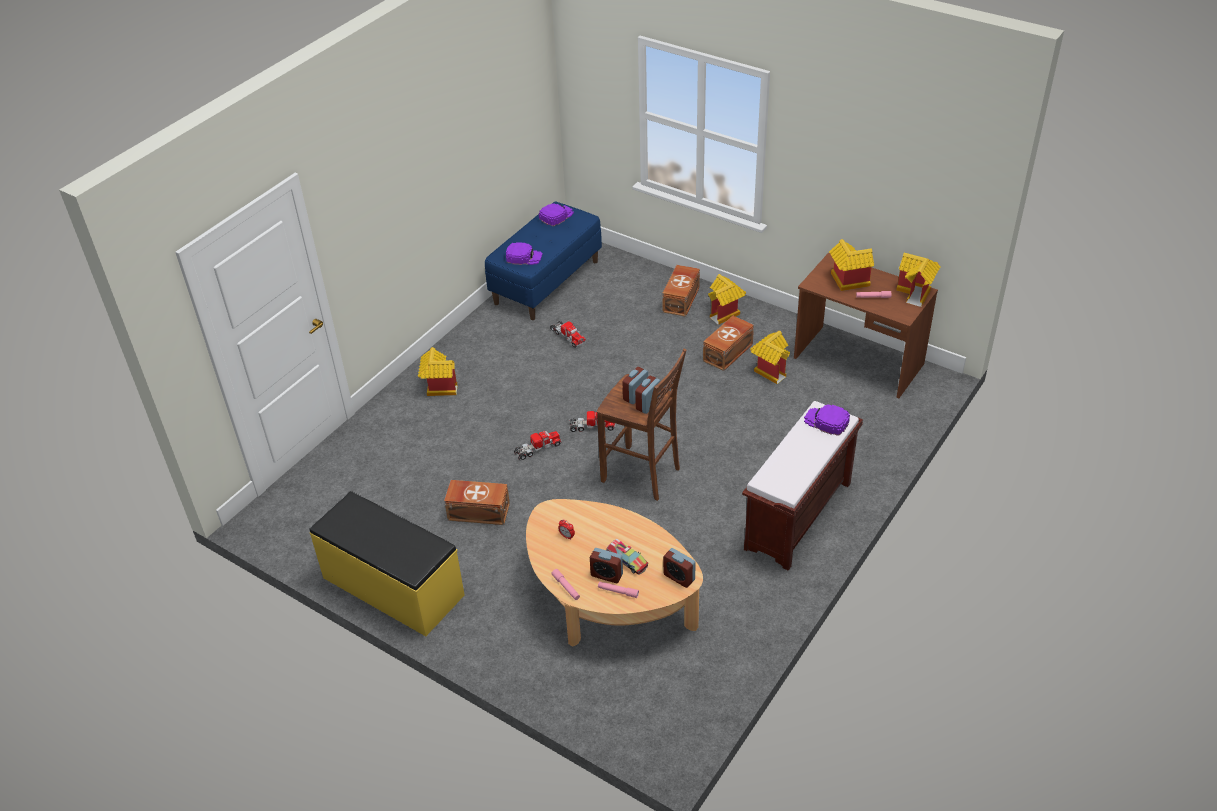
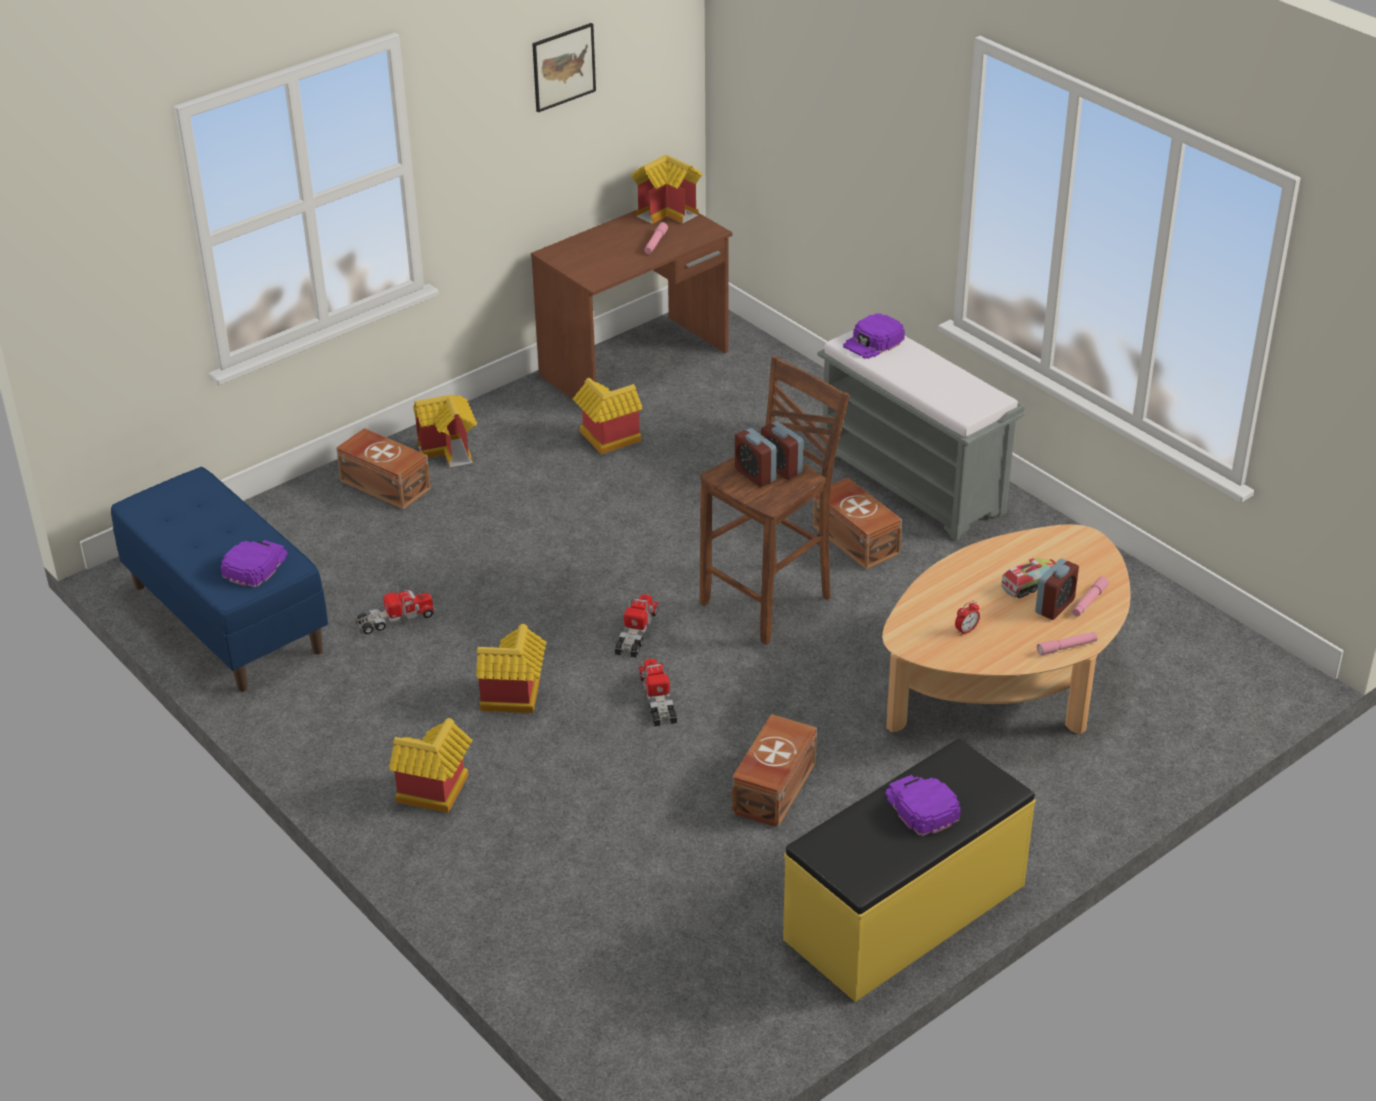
camera: 75 degrees left, 5 degrees down
purple cap [539,203,574,226] -> purple cap moved to [885,775,961,836]
alarm clock [663,548,696,588] -> none
brown storage box [703,316,754,371] -> brown storage box moved to [813,478,902,570]
brown bench [742,401,863,571] -> grey bench [818,330,1025,541]
toy house [829,239,874,291] -> toy house moved to [476,624,547,713]
none -> picture [532,23,596,112]

